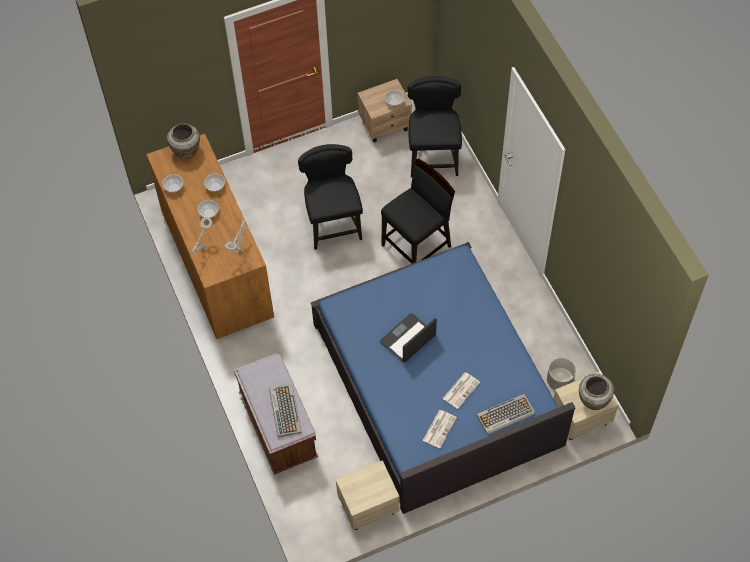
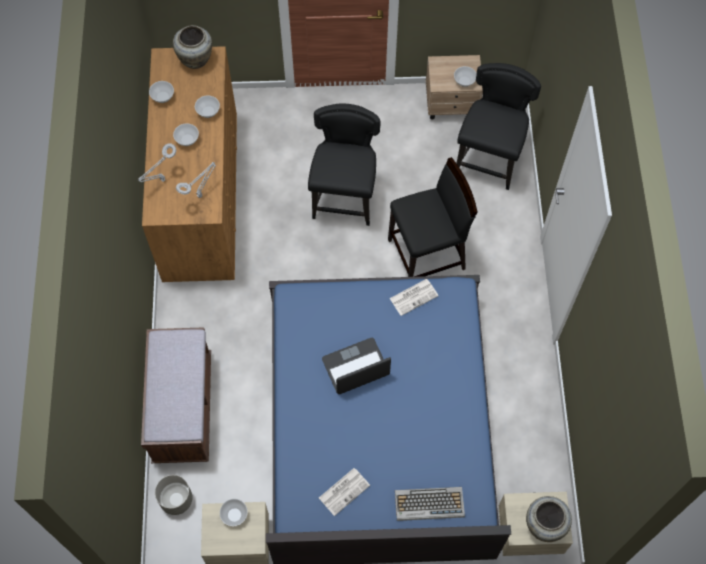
camera: 20 degrees right, 5 degrees up
keyboard [269,385,302,437] -> none
newspaper [443,373,480,409] -> newspaper moved to [389,279,439,316]
grey planter [547,358,576,390] -> grey planter moved to [155,475,193,515]
none -> bowl [220,499,248,526]

